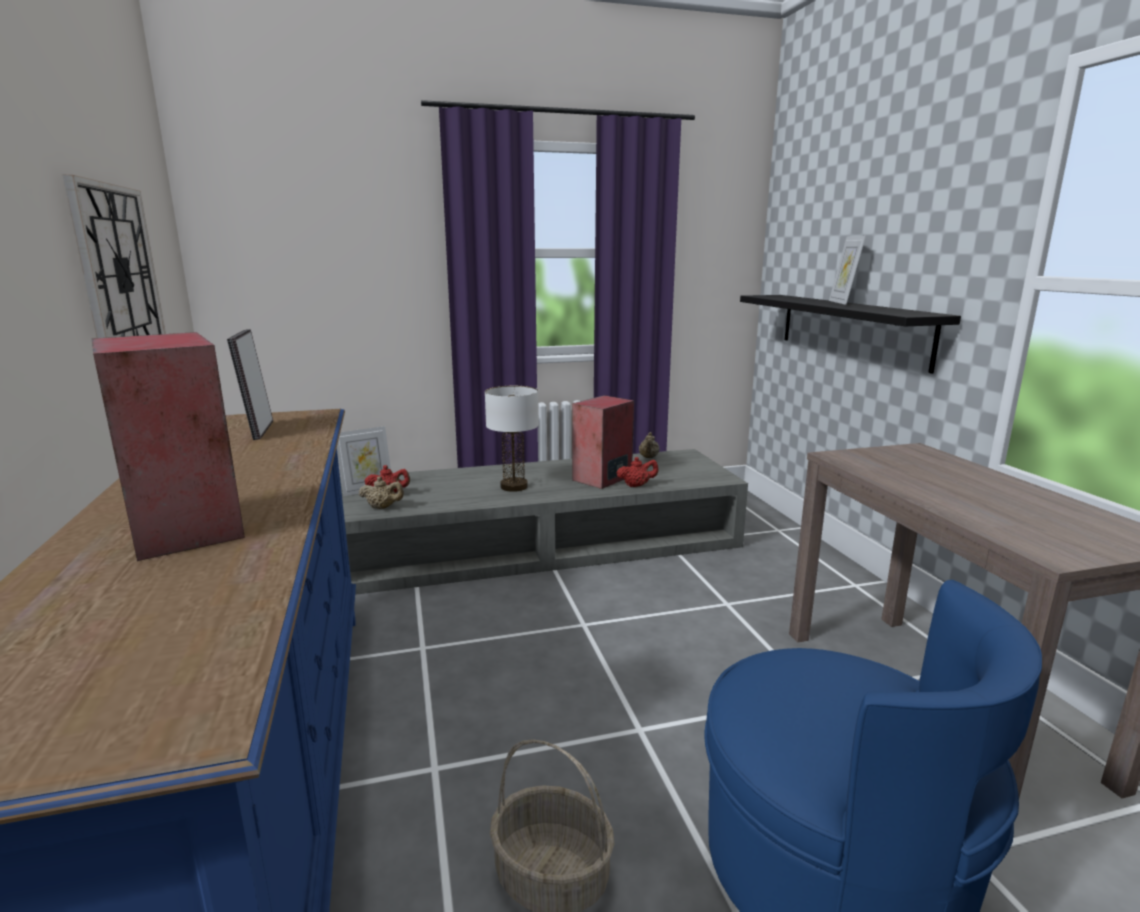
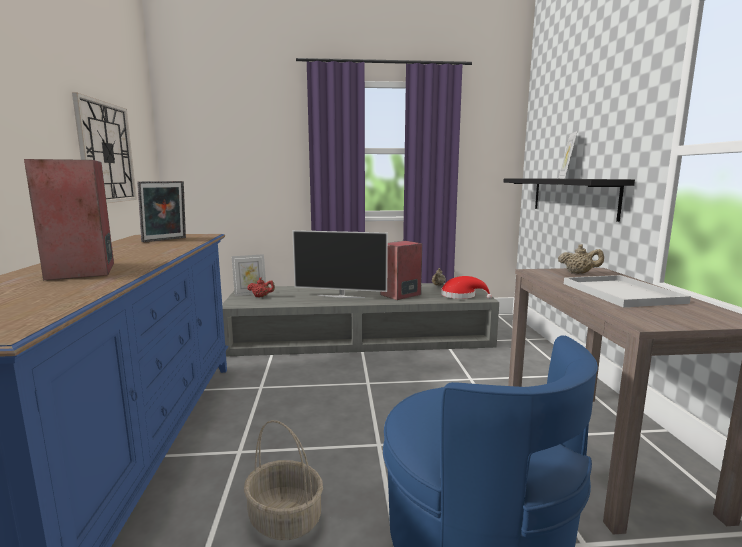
camera: 10 degrees right, 5 degrees down
picture frame [227,329,273,440] -> picture frame turned 135 degrees counterclockwise [137,181,186,242]
beige teapot [359,476,404,509] -> beige teapot moved to [558,244,604,274]
table lamp [485,386,539,492] -> television [292,230,388,298]
red teapot [617,457,658,487] -> none
none -> red hat [441,276,492,299]
none -> white tray [564,275,691,307]

